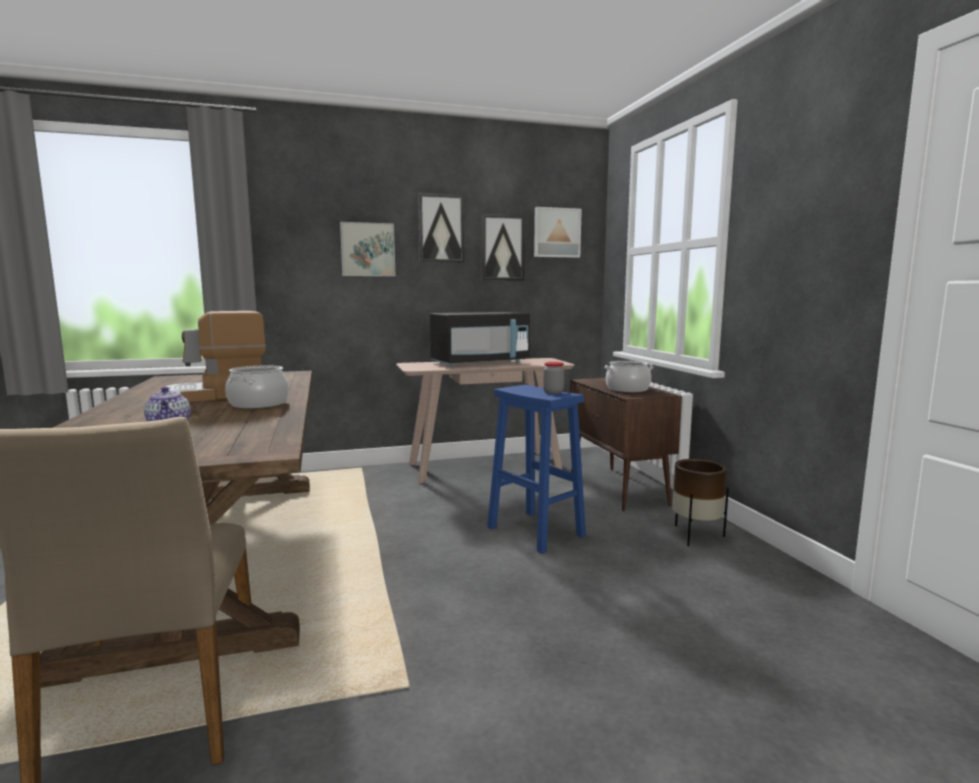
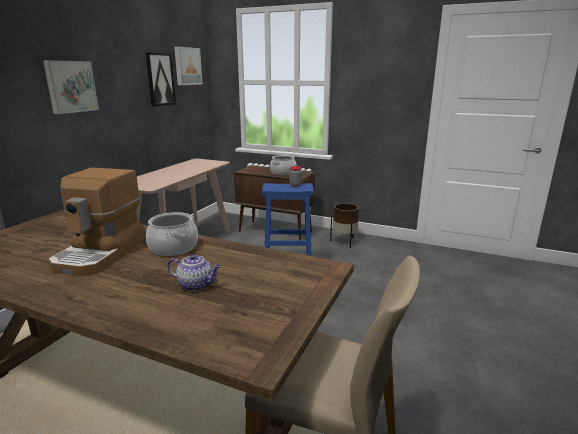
camera: 50 degrees left, 10 degrees up
picture [418,193,464,263] -> none
black microwave [430,312,530,367] -> none

